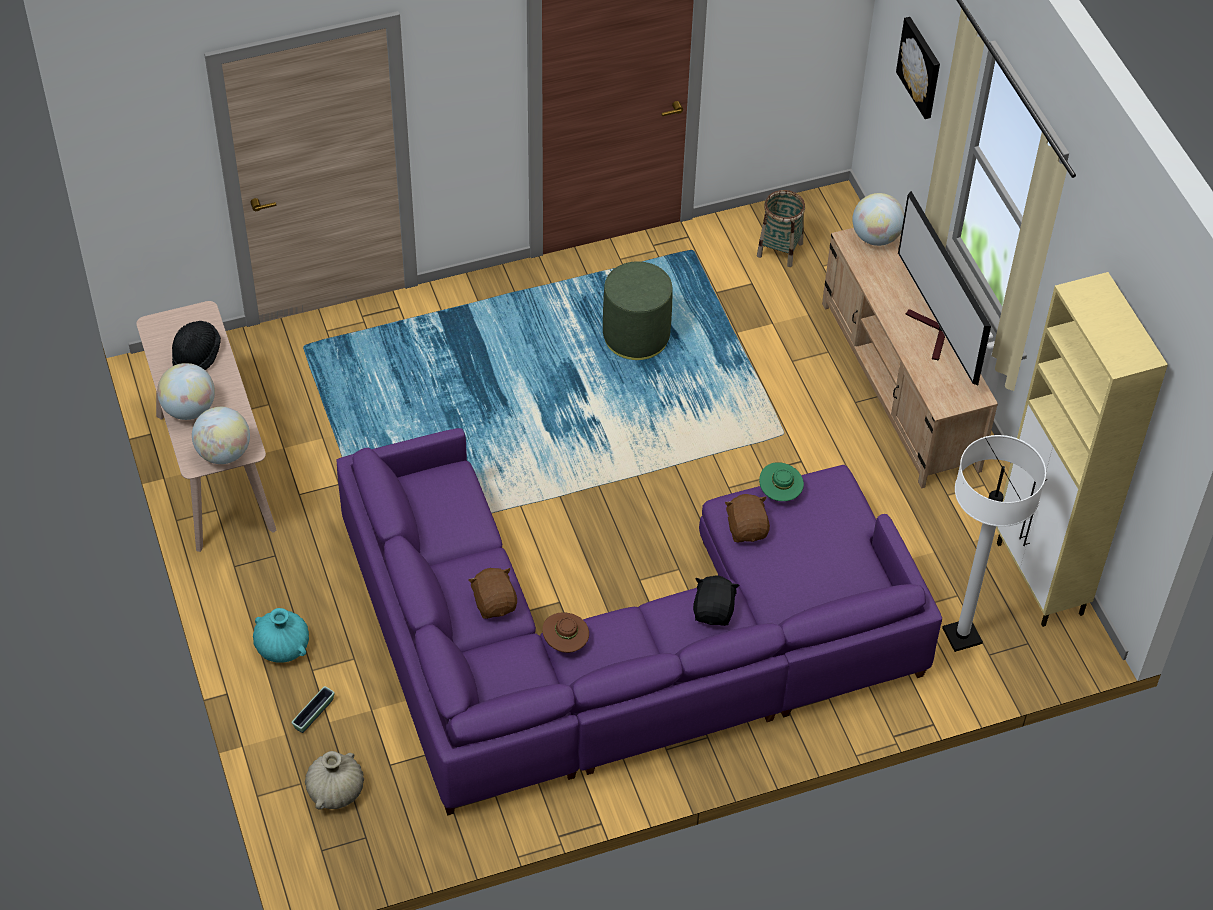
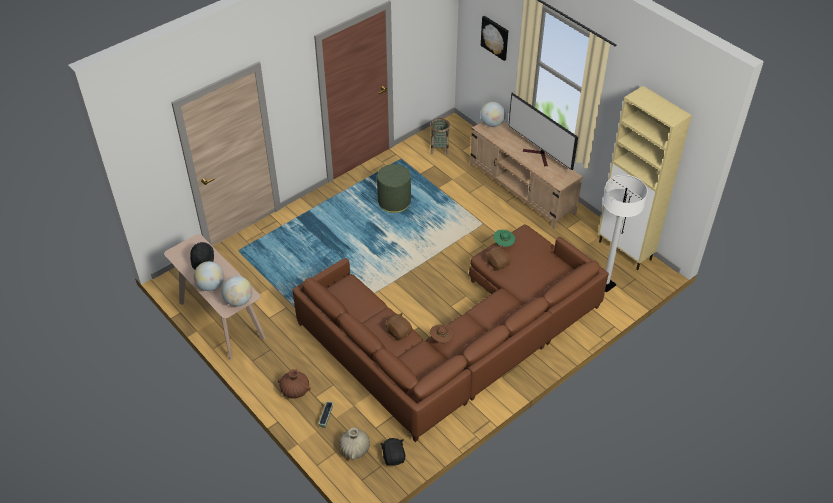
camera: 20 degrees left, 5 degrees down
turquoise vase [253,608,309,663] -> brown vase [278,369,311,399]
purple sofa [337,428,942,816] -> brown sofa [292,224,609,442]
black plush toy [693,575,739,626] -> black plush toy moved to [380,438,405,466]

